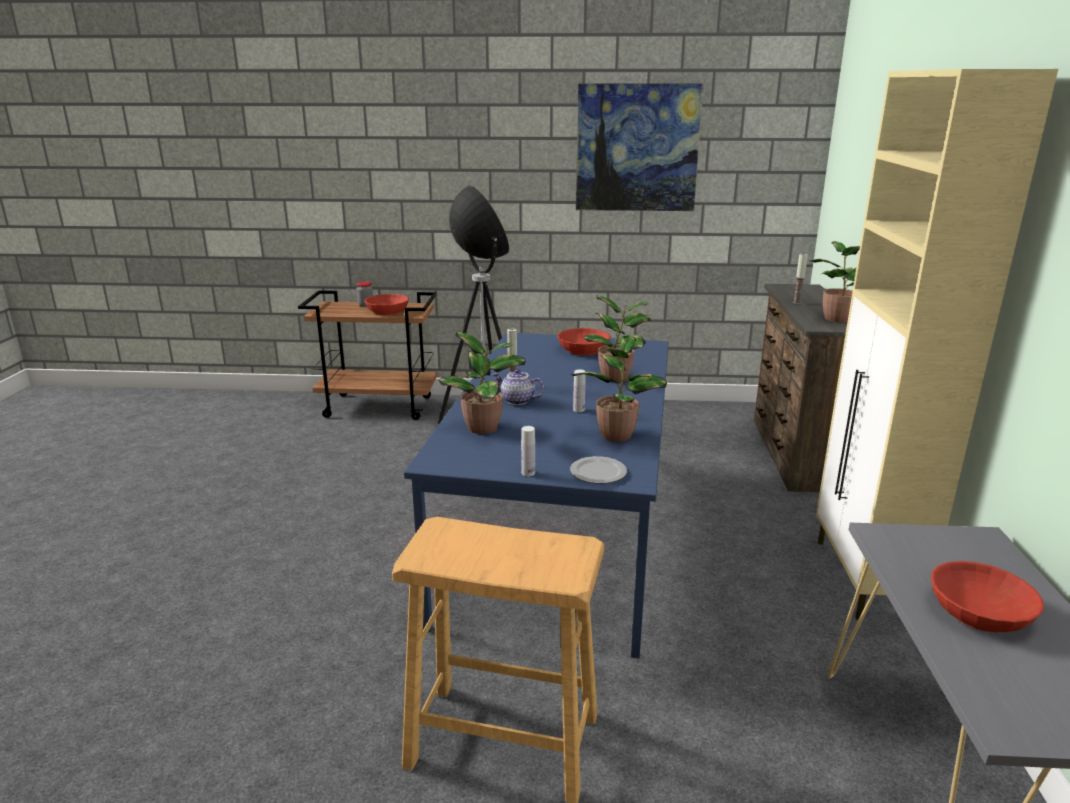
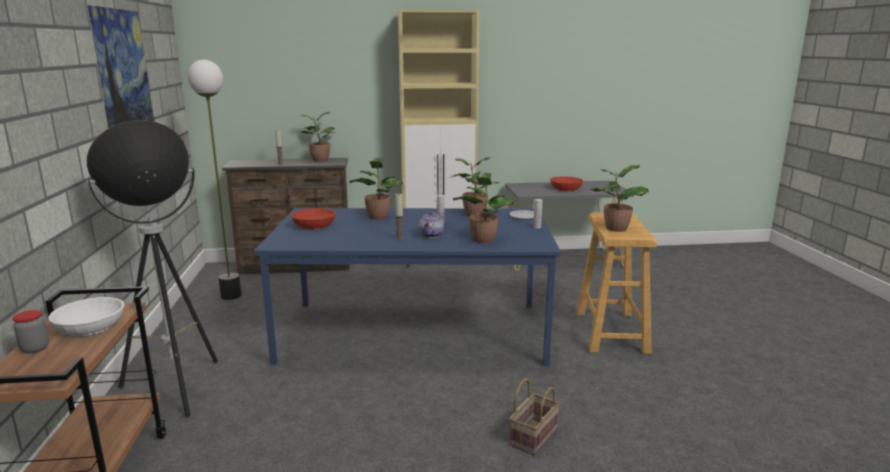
camera: 100 degrees left, 5 degrees down
red bowl [365,294,409,315] -> white bowl [48,297,125,336]
none -> floor lamp [188,60,242,300]
none -> basket [509,378,560,455]
none -> potted plant [590,165,649,232]

